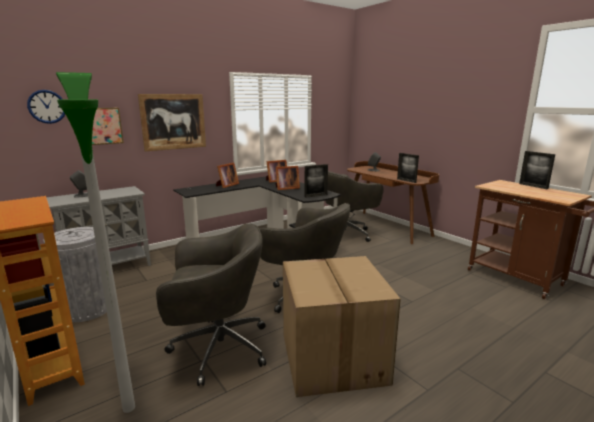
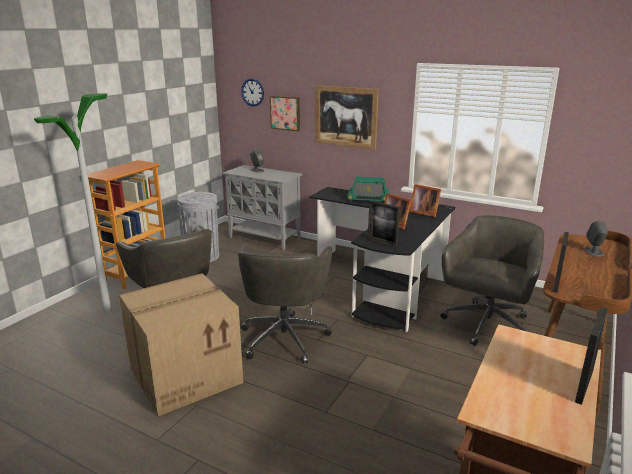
camera: 65 degrees right, 5 degrees up
picture frame [216,163,239,188] -> radio [347,177,390,201]
grey office chair [325,171,384,242] -> grey office chair turned 90 degrees clockwise [440,215,544,346]

